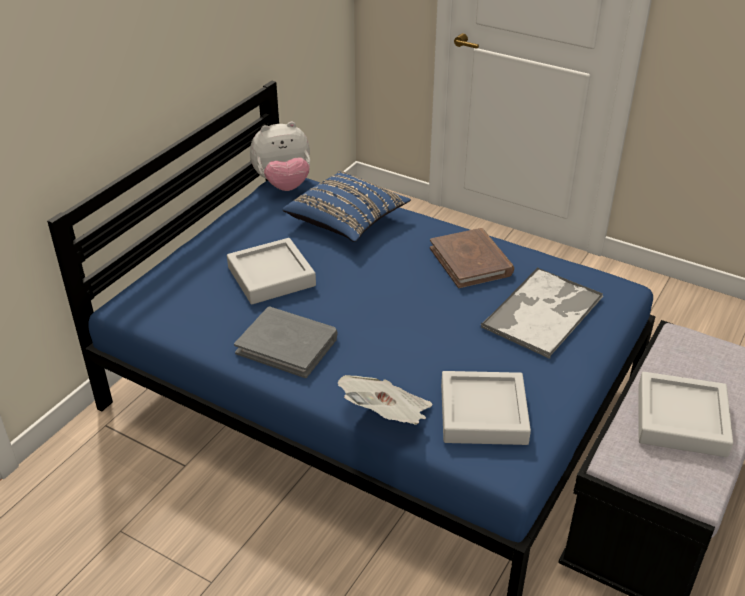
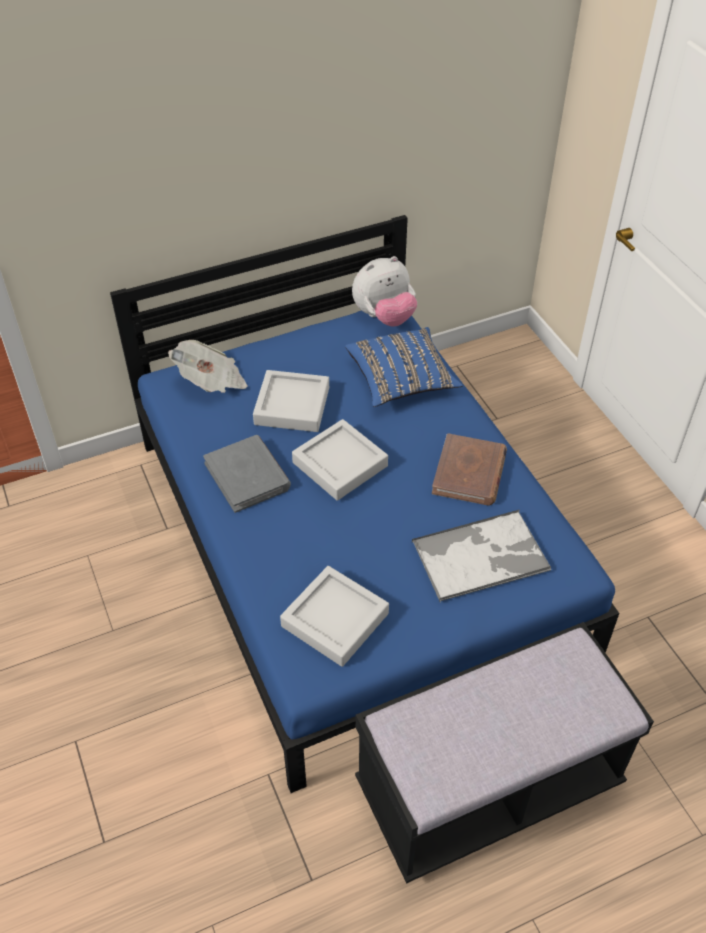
camera: 35 degrees right, 10 degrees up
plush toy [250,122,310,191] -> plush toy turned 45 degrees counterclockwise [352,256,417,326]
newspaper [338,375,432,425] -> newspaper moved to [168,340,247,393]
grey tray [638,372,733,457] -> grey tray moved to [292,419,388,501]

